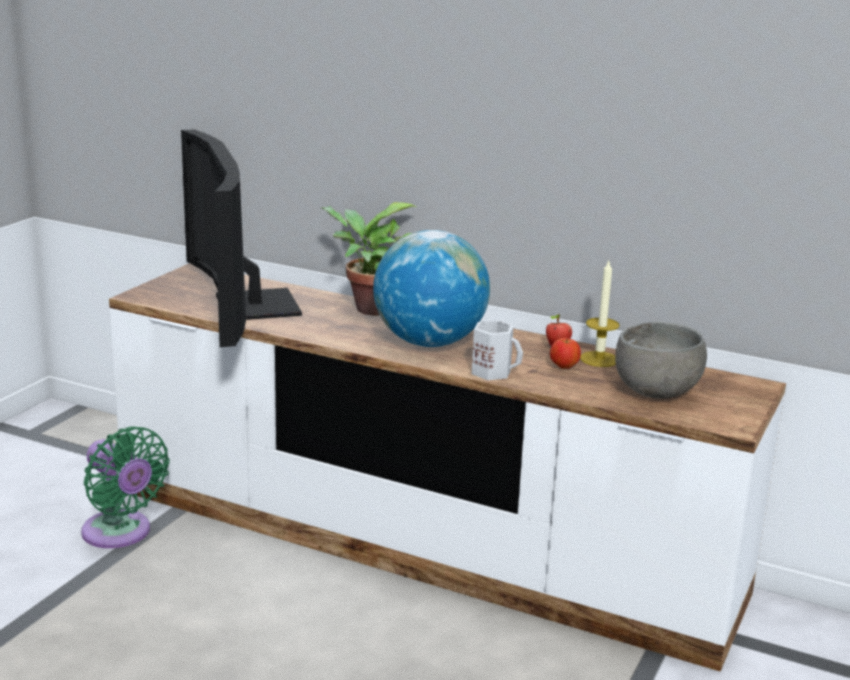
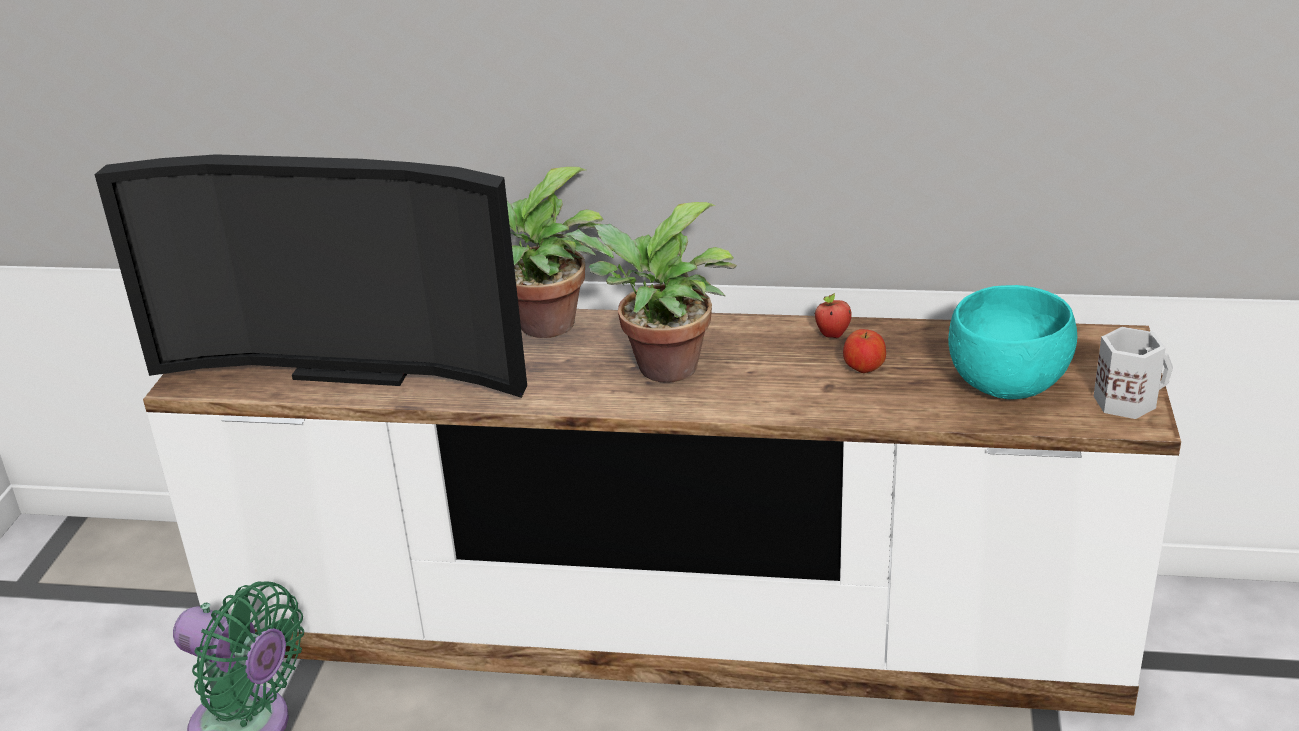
camera: 15 degrees left, 10 degrees up
television [181,130,302,347] -> television turned 45 degrees counterclockwise [95,154,527,398]
globe [373,230,490,347] -> potted plant [563,202,737,382]
white mug [472,320,523,380] -> white mug moved to [1094,327,1173,419]
candle [580,261,620,367] -> none
grey bowl [615,322,707,399] -> turquoise bowl [948,285,1077,399]

